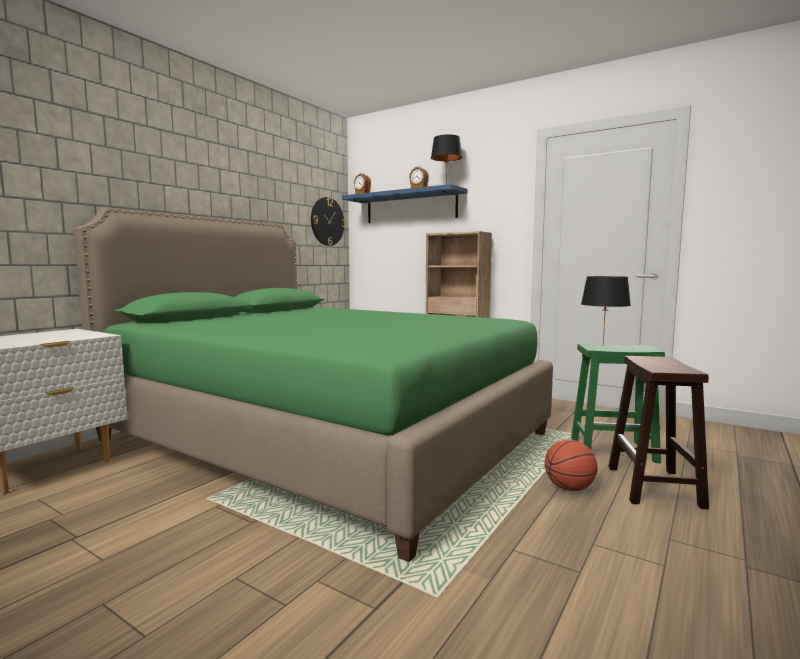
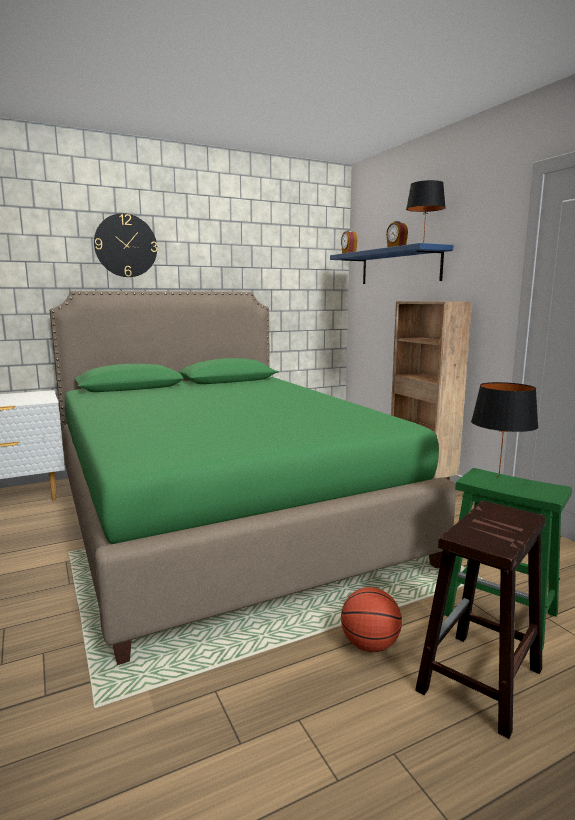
camera: 30 degrees right, 5 degrees up
wall clock [311,197,345,246] -> wall clock moved to [94,213,157,277]

